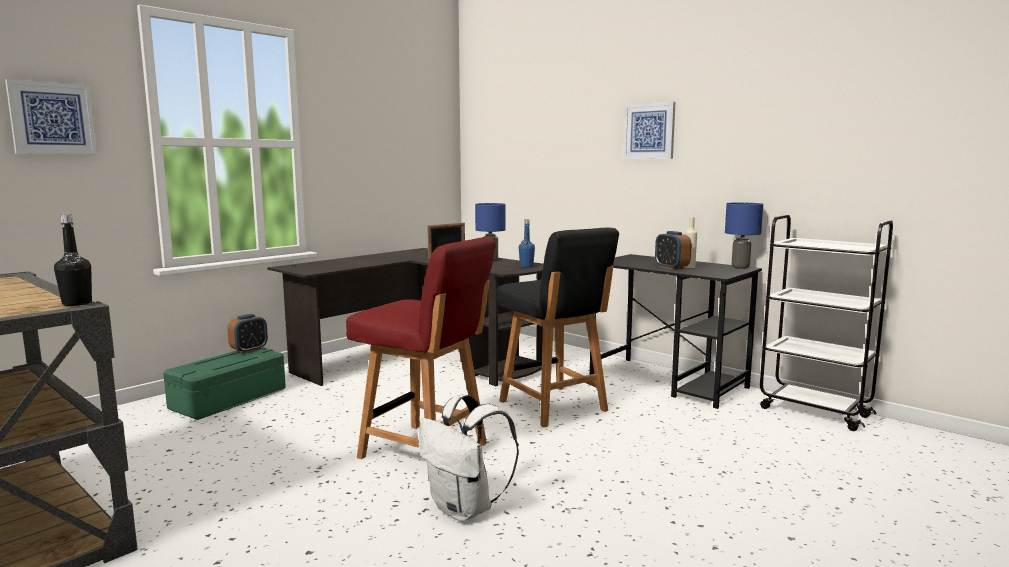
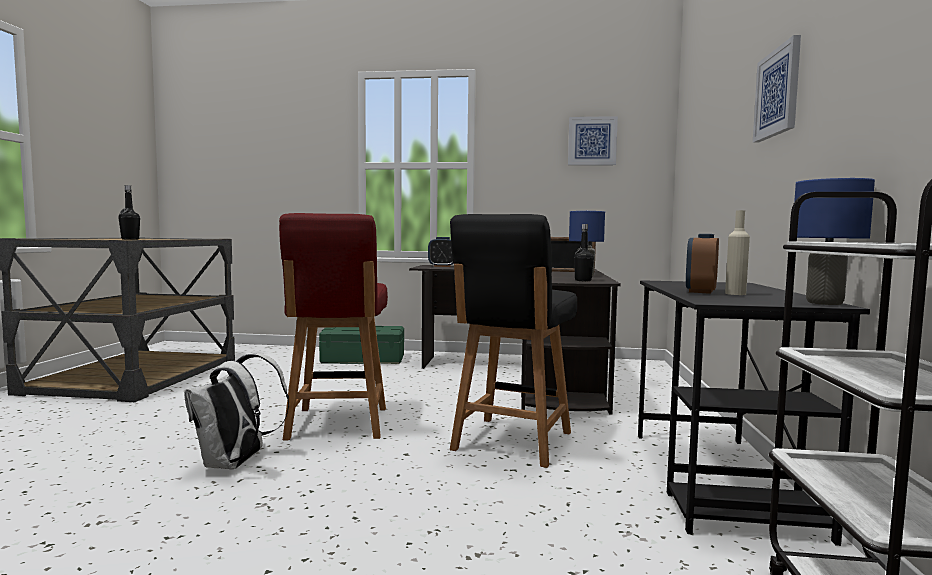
camera: 55 degrees right, 5 degrees down
picture [5,79,97,154] -> picture moved to [568,116,618,165]
alarm clock [227,314,268,353] -> alarm clock moved to [428,237,454,267]
blue bottle [519,219,535,268] -> black bottle [574,224,594,281]

